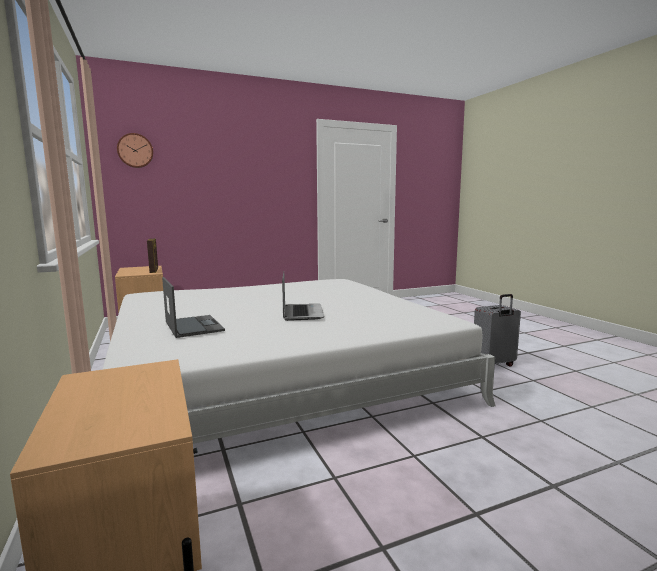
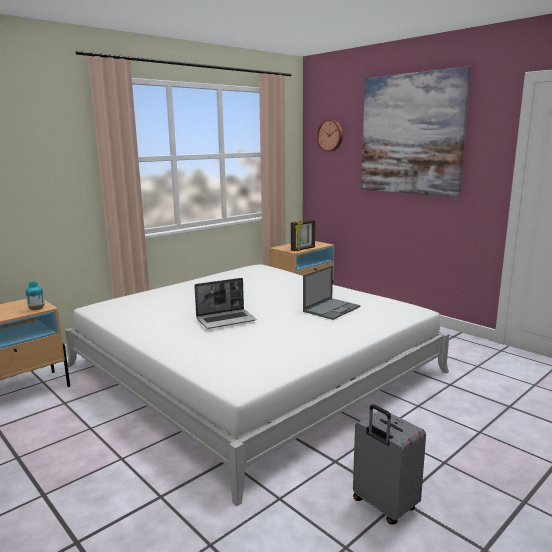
camera: 70 degrees right, 5 degrees up
laptop [162,277,225,338] -> laptop moved to [303,265,361,320]
none -> vase [26,281,45,310]
none -> picture [361,66,471,197]

